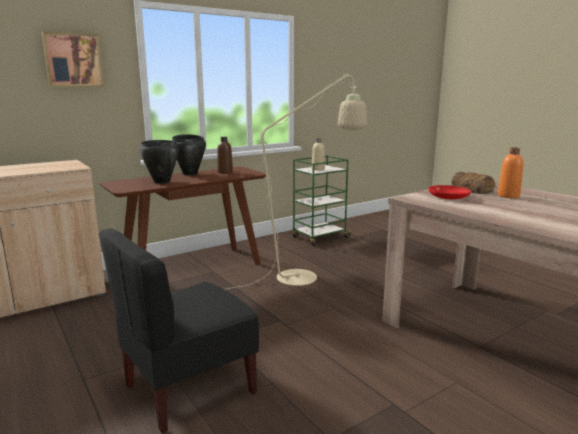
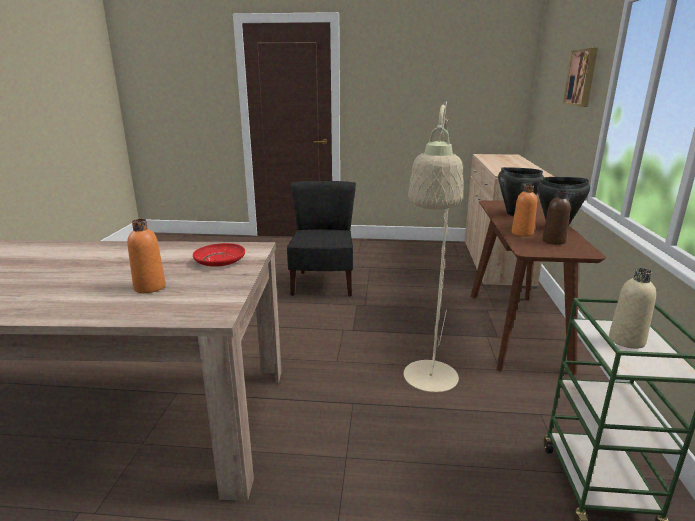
camera: 130 degrees right, 5 degrees up
bread [451,172,495,194] -> none
none -> orange bottle [512,184,537,236]

